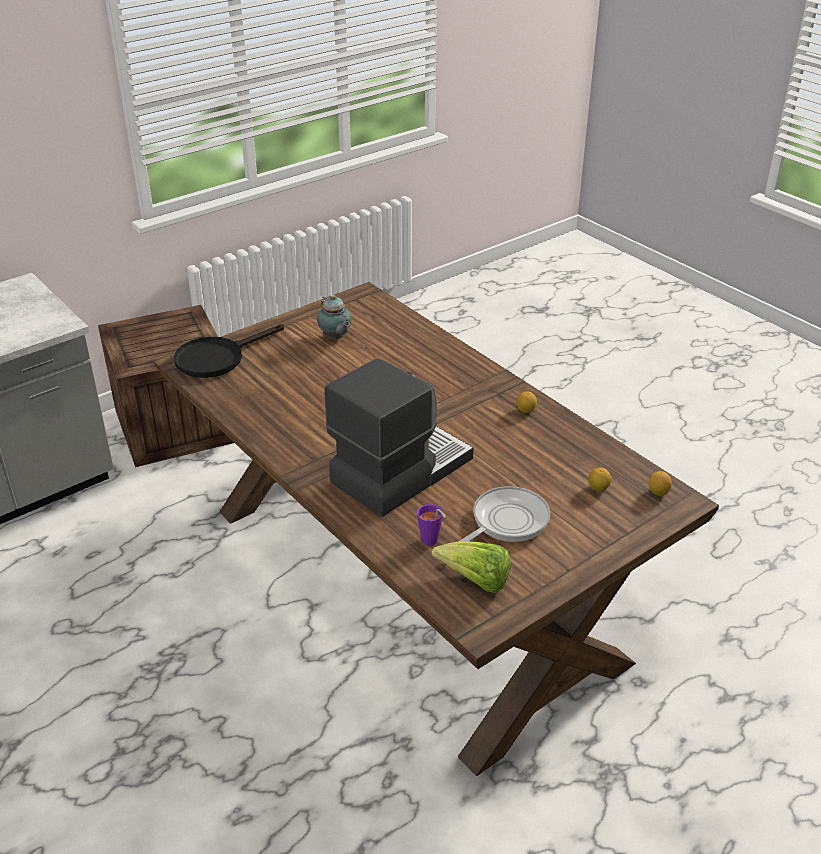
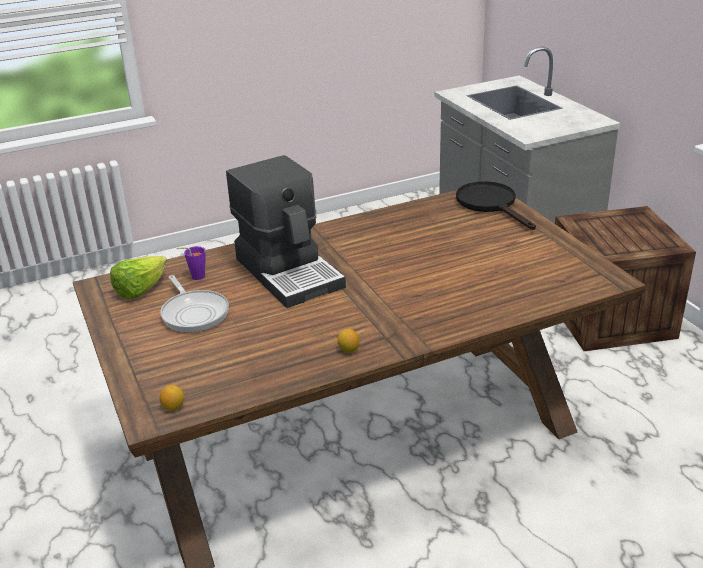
camera: 105 degrees right, 5 degrees down
teapot [317,295,352,340] -> none
lemon [589,467,611,491] -> none

